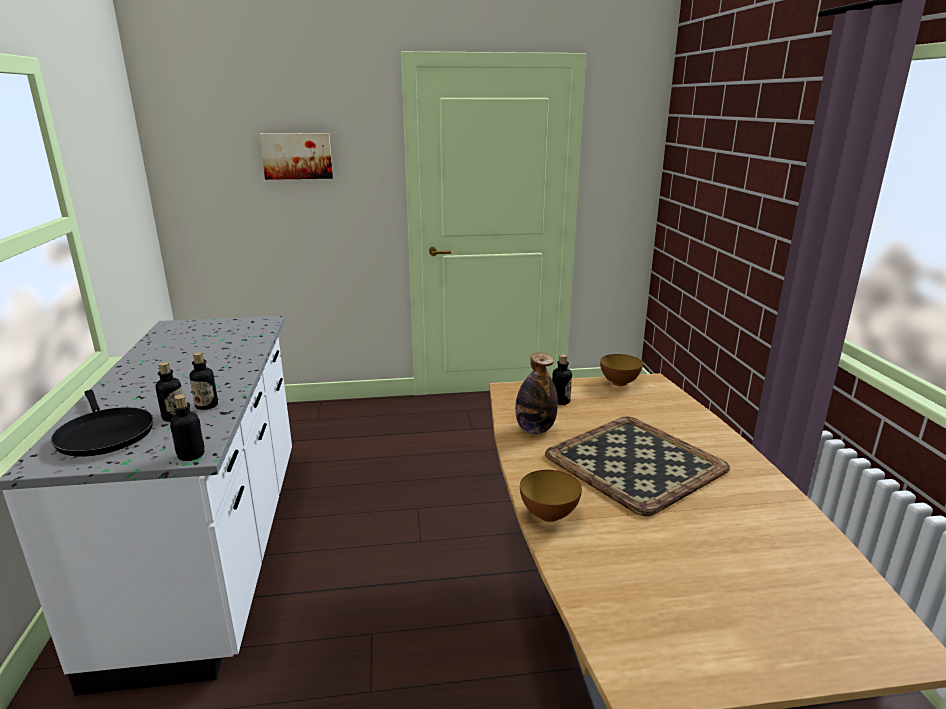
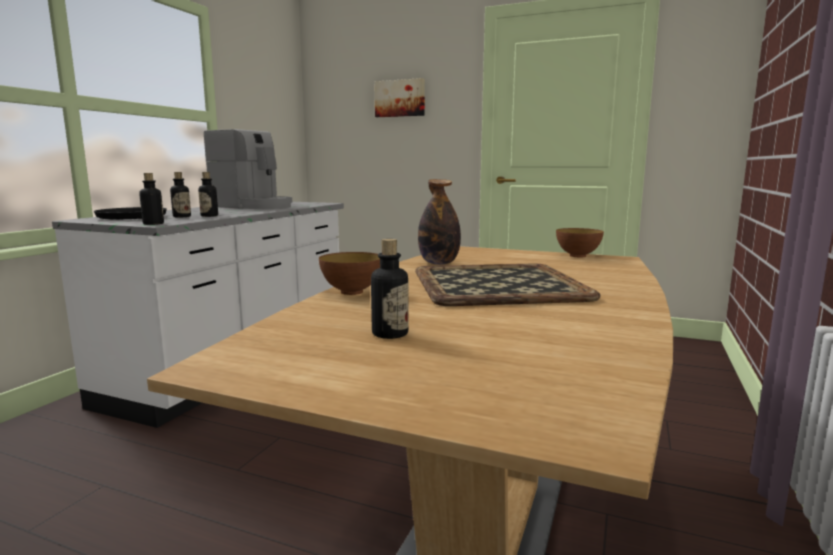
camera: 30 degrees right, 10 degrees down
bottle [552,354,572,405] -> bottle moved to [371,239,409,339]
none -> coffee machine [204,129,292,209]

